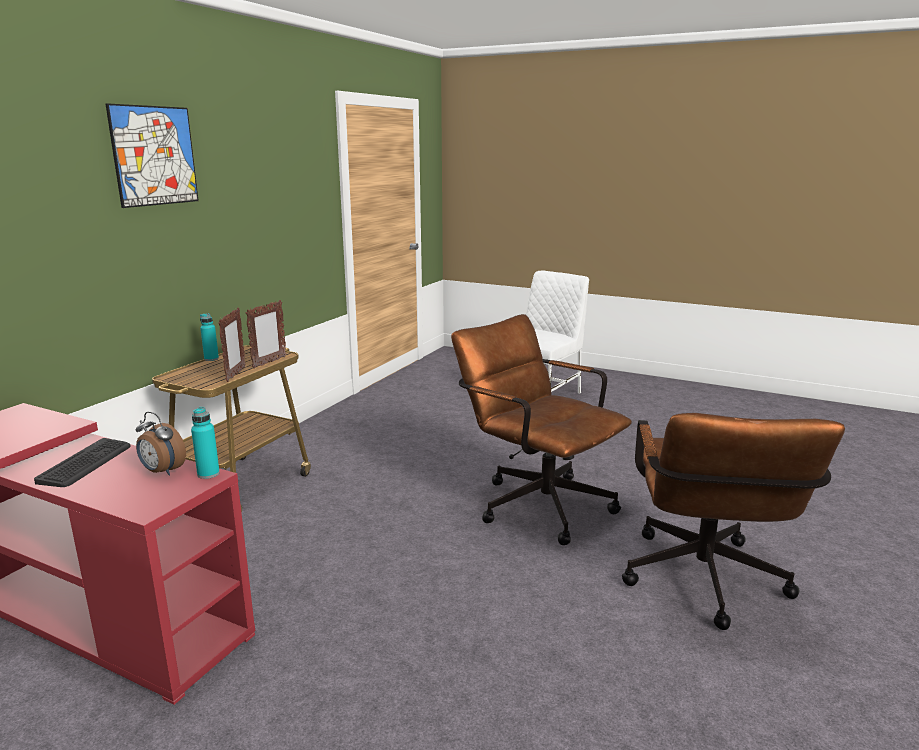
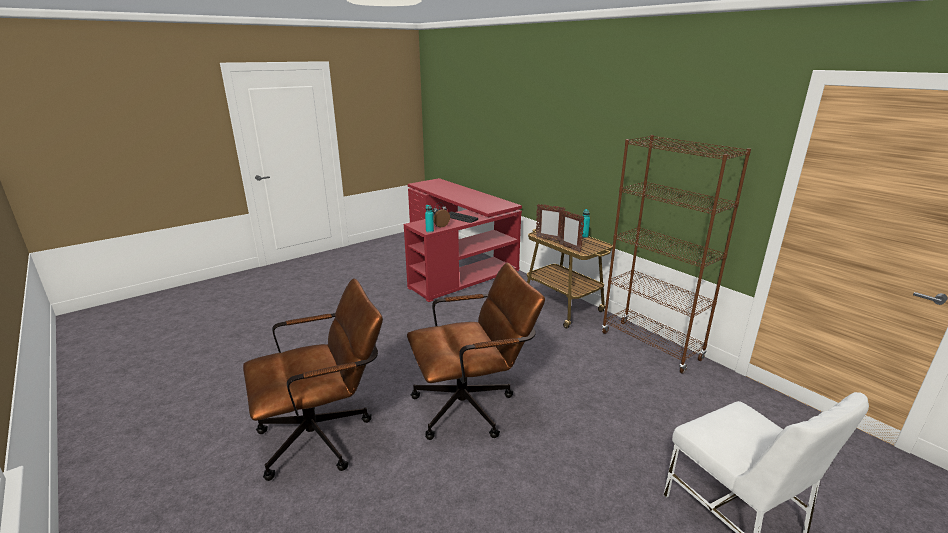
camera: 115 degrees right, 5 degrees up
picture [105,103,199,208] -> none
brown office chair [622,413,845,630] -> brown office chair turned 120 degrees clockwise [243,278,383,481]
none -> brown bookcase [602,135,751,374]

